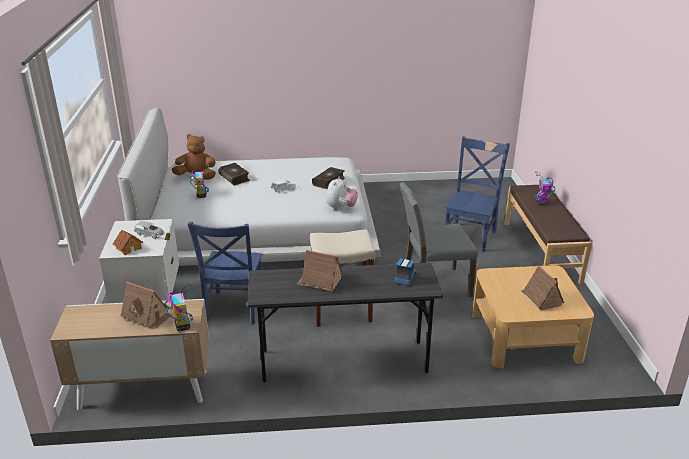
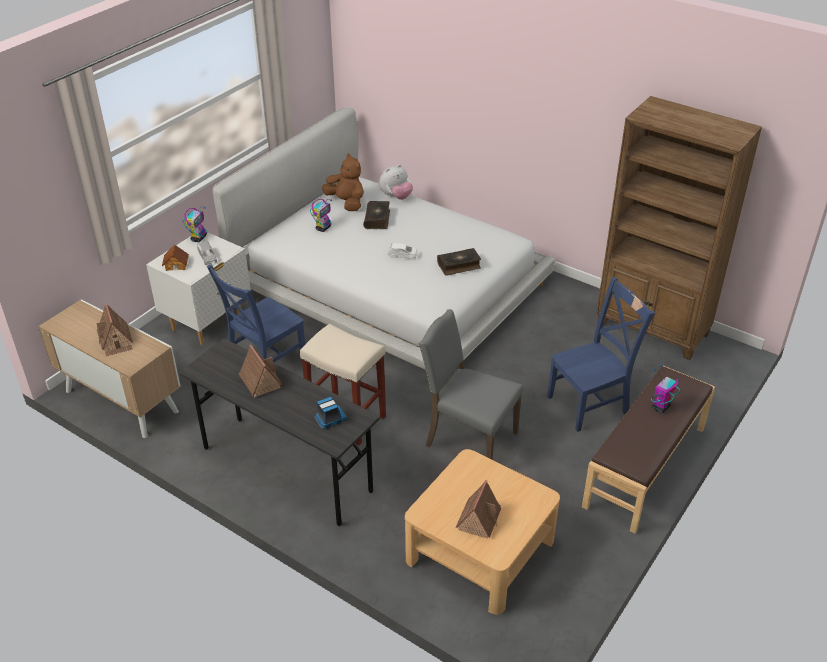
camera: 40 degrees right, 10 degrees up
toy robot [165,284,193,331] -> toy robot moved to [183,207,207,242]
plush toy [326,177,358,210] -> plush toy moved to [379,164,413,200]
none -> brown bookcase [596,96,762,360]

